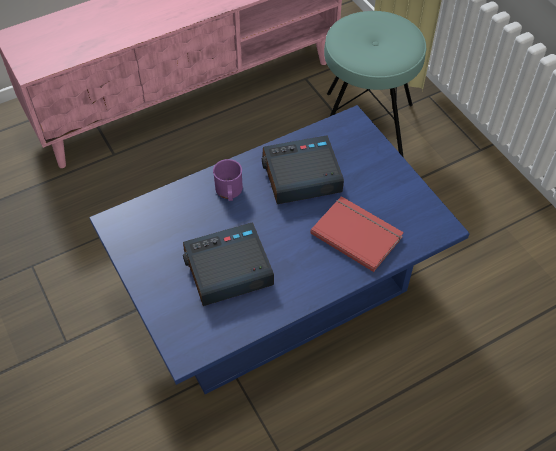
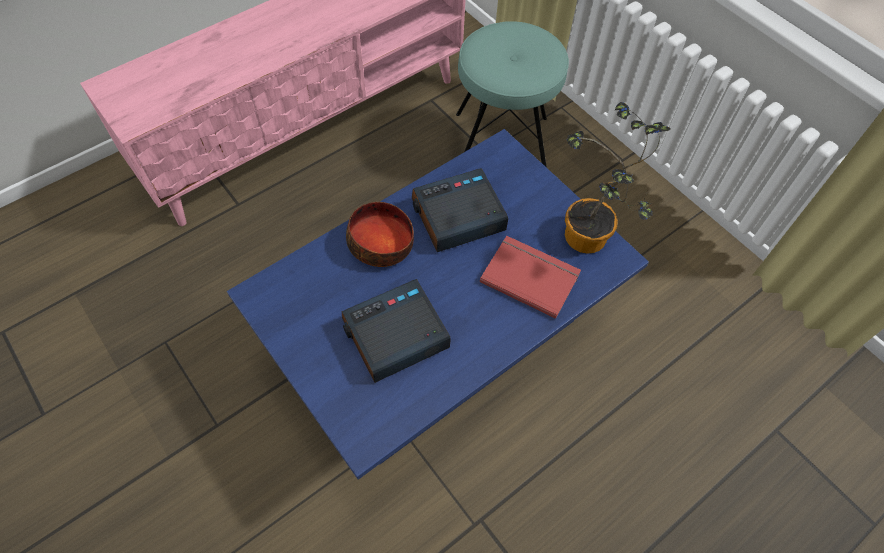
camera: 10 degrees left, 5 degrees up
purple mug [213,159,243,201] -> bowl [346,202,414,267]
none -> potted plant [565,102,671,254]

